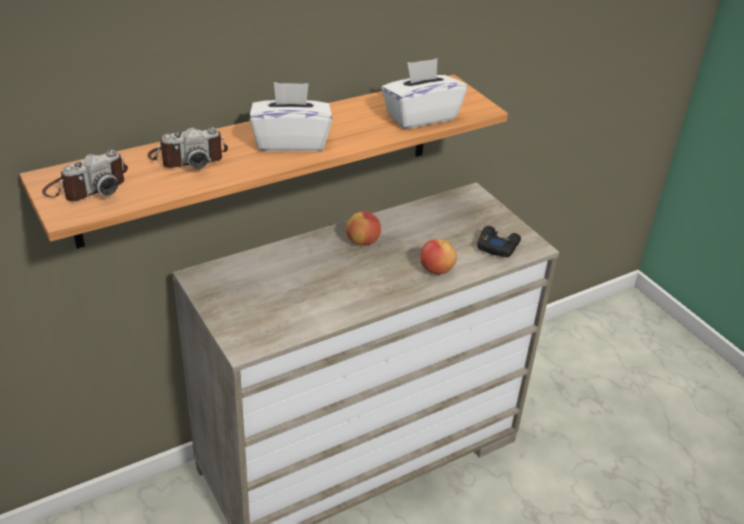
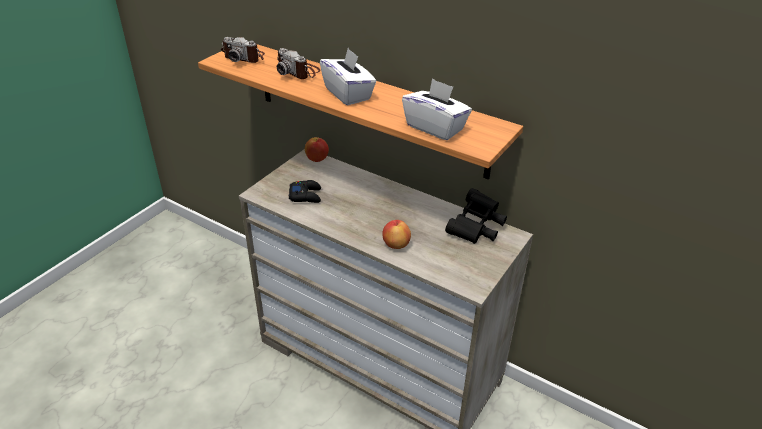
camera: 65 degrees right, 0 degrees up
apple [345,211,381,246] -> apple moved to [305,137,329,162]
black game controller [477,226,521,257] -> black game controller moved to [289,180,321,203]
none -> black binoculars [445,188,507,244]

